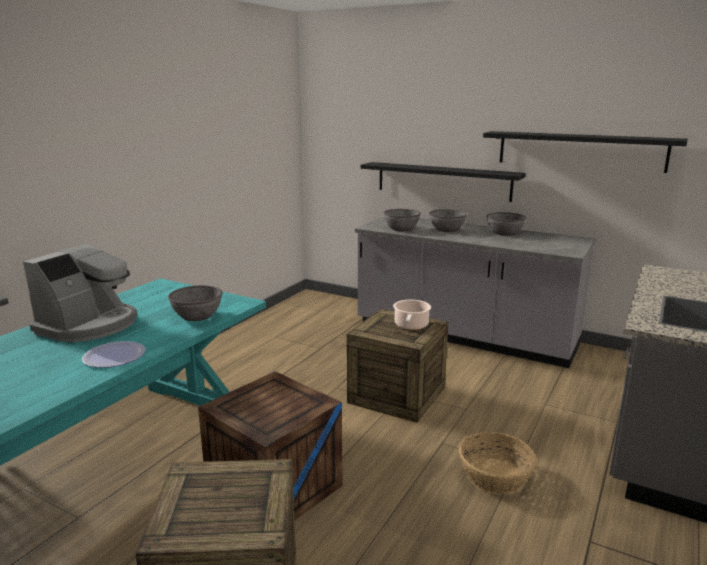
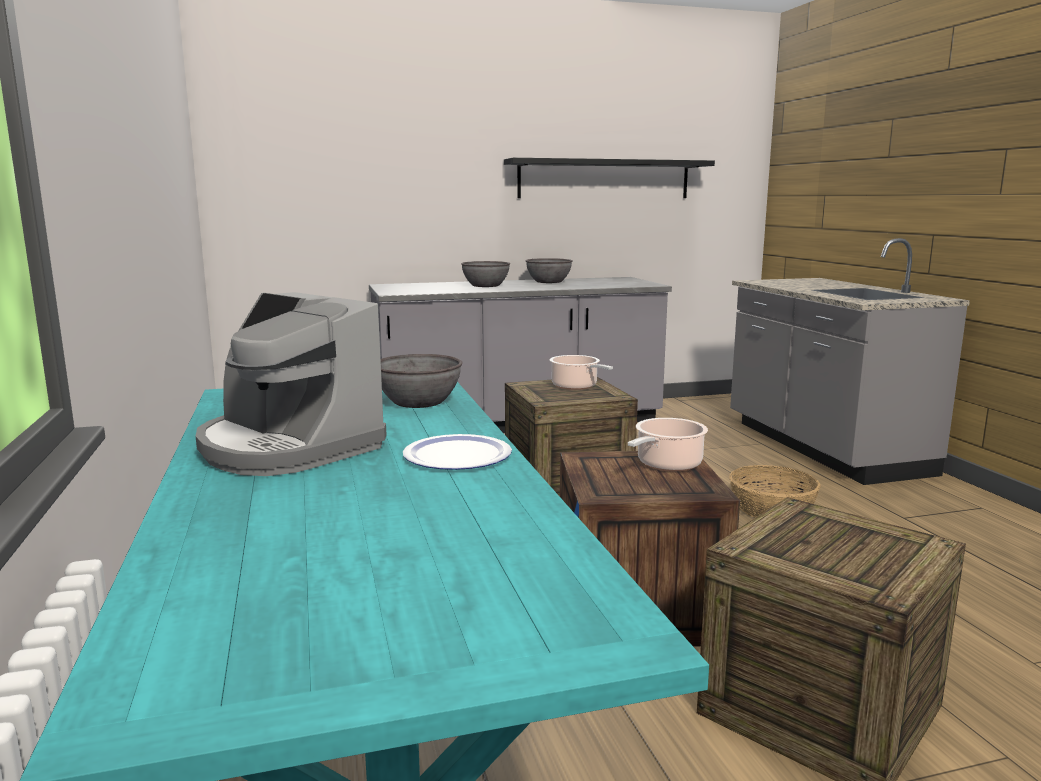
camera: 45 degrees left, 5 degrees down
coffee machine [23,244,137,342] -> coffee machine turned 150 degrees clockwise [196,292,386,476]
black shelf [360,162,526,202] -> none
grey bowl [384,209,421,231] -> none
none -> cooking pot [628,418,708,471]

